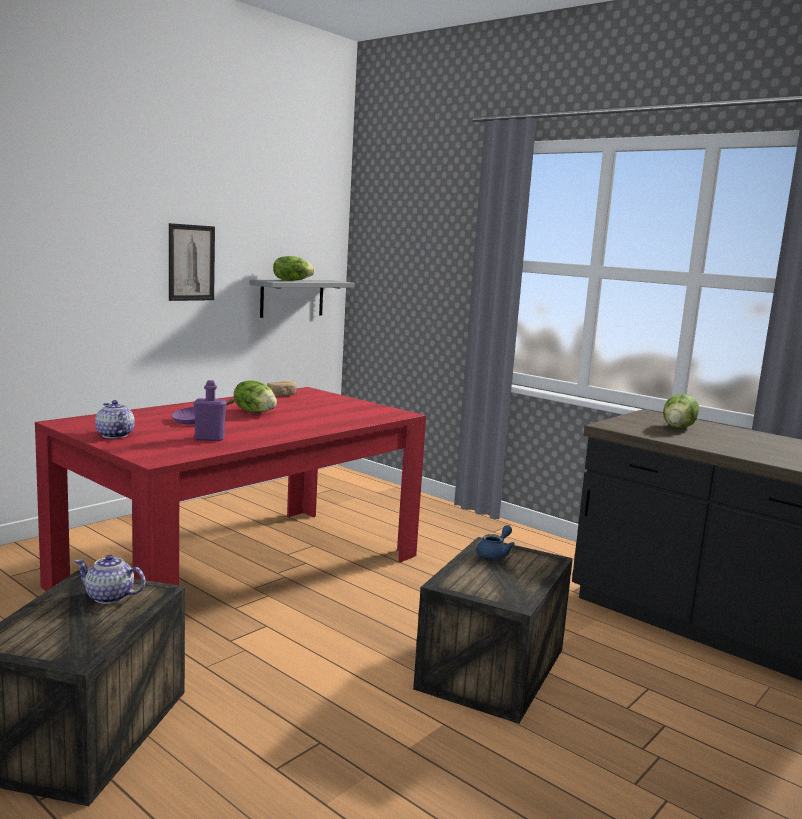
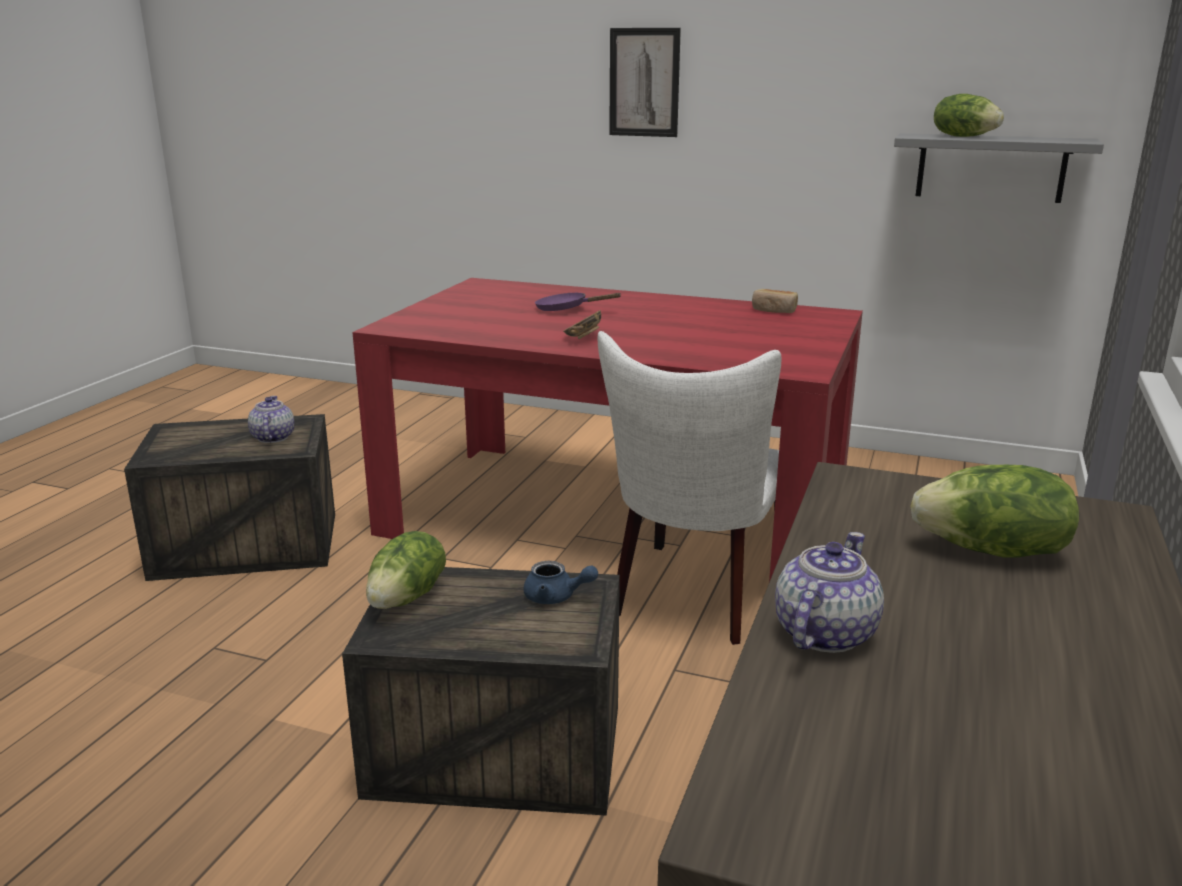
camera: 70 degrees right, 10 degrees up
teapot [95,400,135,438] -> teapot moved to [775,532,884,653]
picture [169,223,215,301] -> picture moved to [609,28,681,137]
purple bottle [194,380,227,441] -> none
lettuce [234,380,277,413] -> lettuce moved to [366,531,446,609]
none -> bowl [563,310,601,339]
none -> white chair [598,331,781,645]

